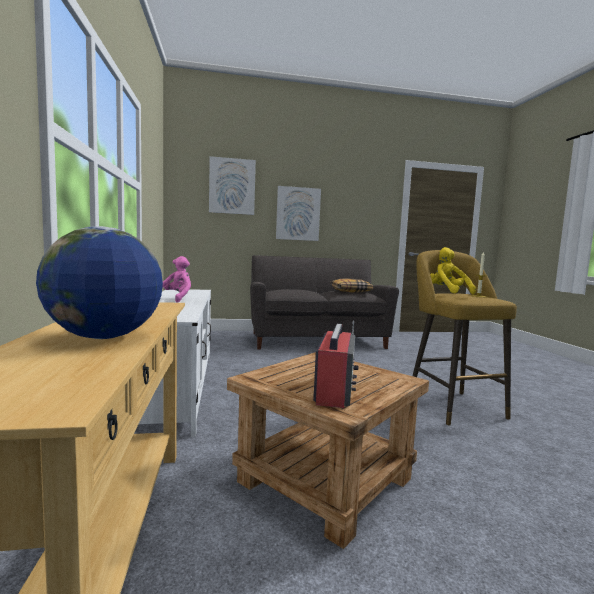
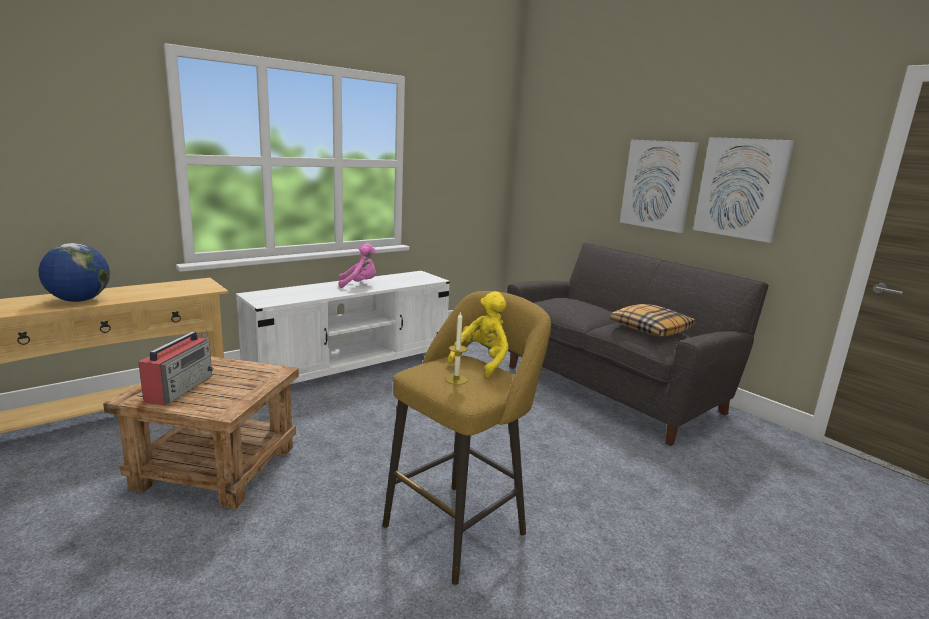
camera: 60 degrees right, 10 degrees up
picture [209,156,256,215] -> picture moved to [693,137,794,243]
radio [313,321,358,408] -> radio turned 60 degrees counterclockwise [139,329,213,406]

